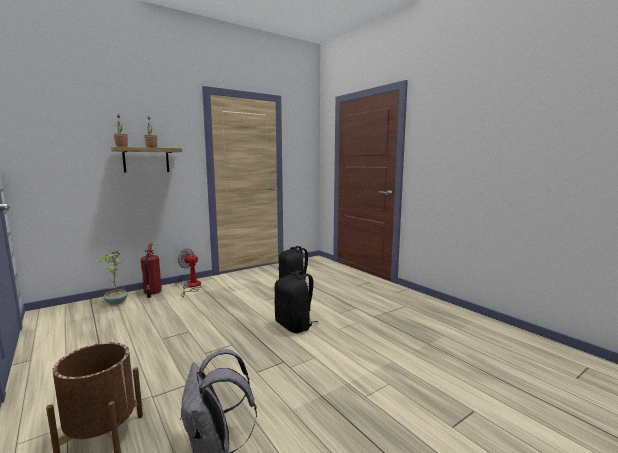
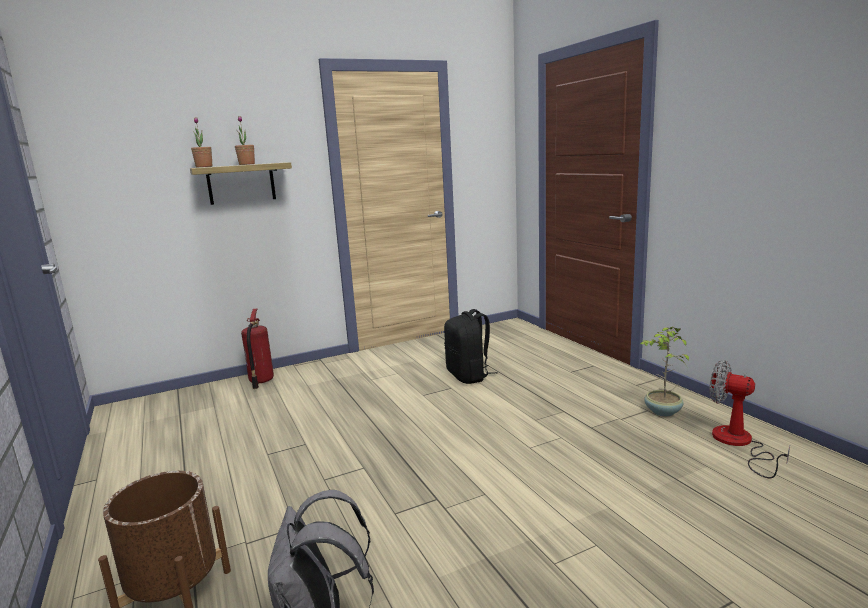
camera: 10 degrees right, 5 degrees up
potted plant [98,251,128,305] -> potted plant moved to [640,326,689,416]
fan [178,248,202,297] -> fan moved to [709,360,790,479]
black backpack [275,270,318,333] -> none

